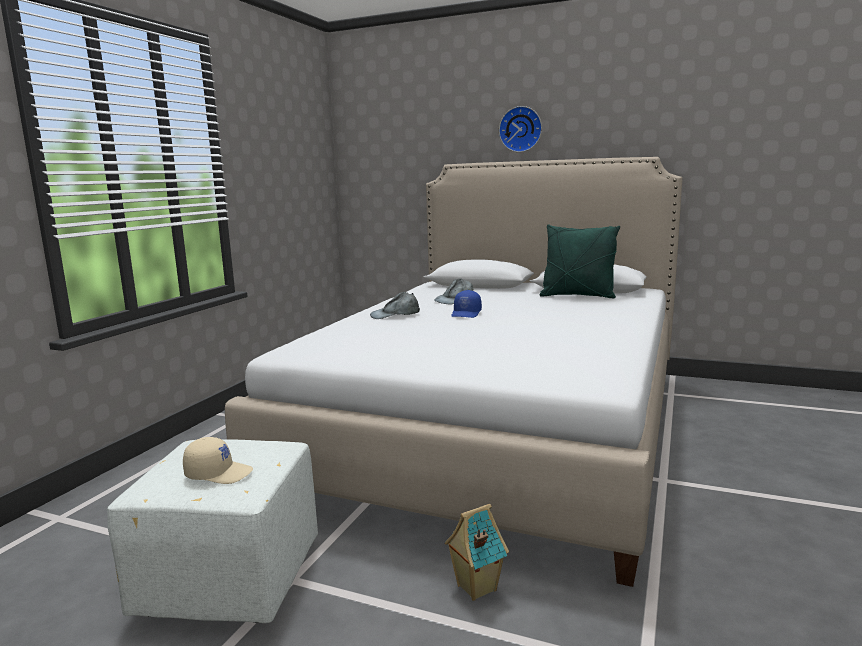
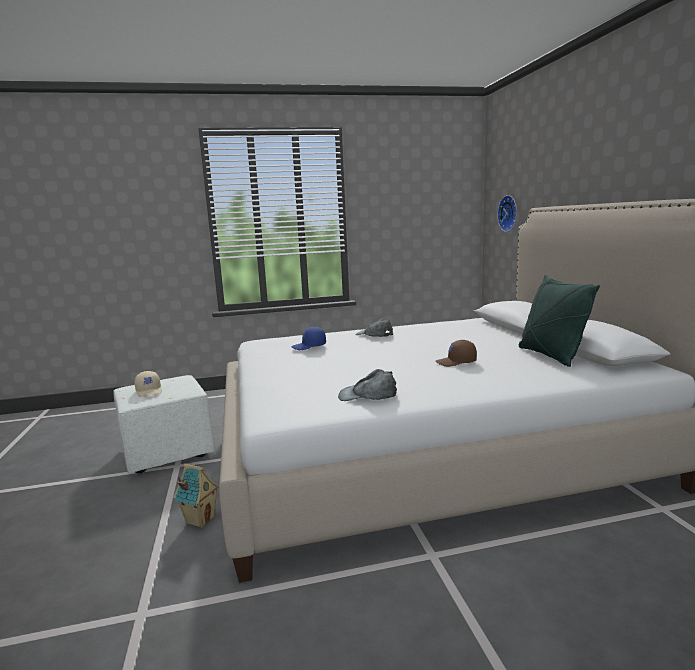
camera: 55 degrees right, 0 degrees up
grey cap [434,279,473,304] -> grey cap moved to [338,369,397,401]
blue cap [451,290,482,318] -> blue cap moved to [291,327,326,350]
wall clock [499,106,542,152] -> wall clock moved to [497,195,517,232]
none -> brown cap [436,340,477,367]

